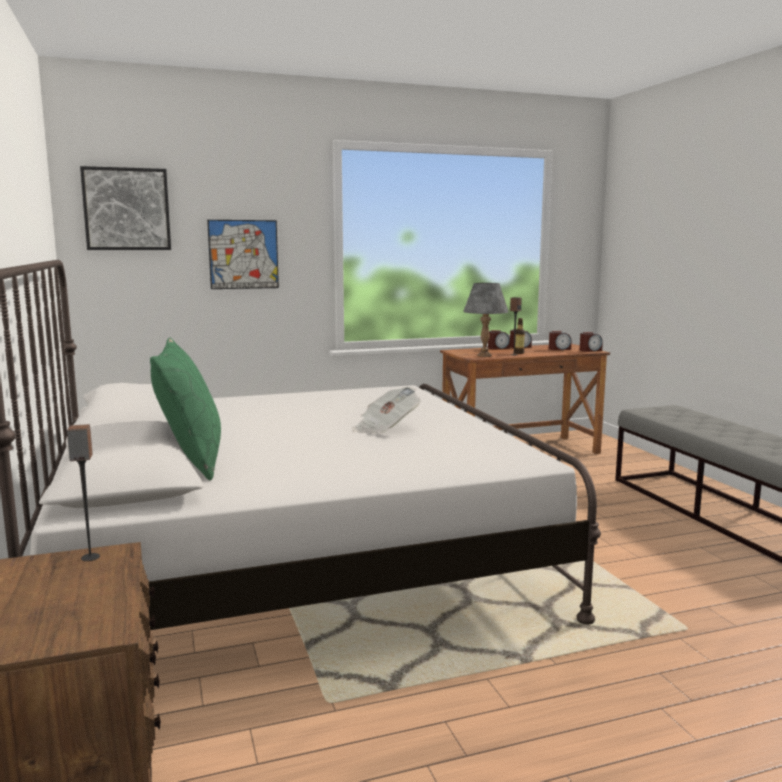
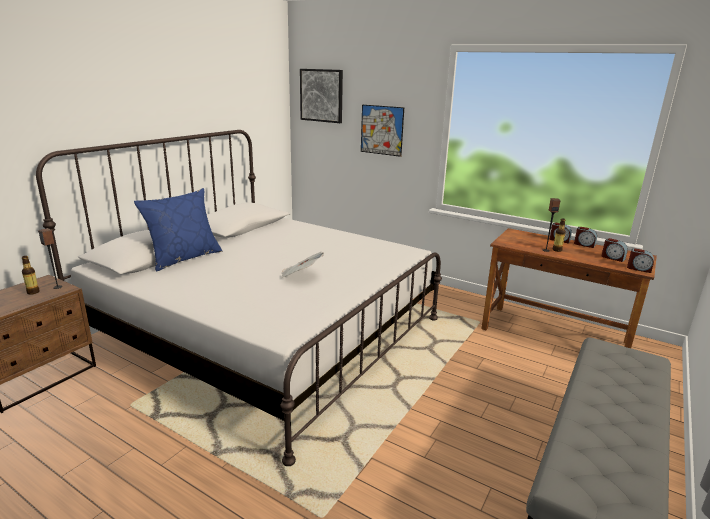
camera: 50 degrees right, 10 degrees up
green pillow [150,338,221,480] -> blue pillow [134,188,222,272]
grey table lamp [463,283,508,357] -> none
none -> bottle [22,256,39,295]

